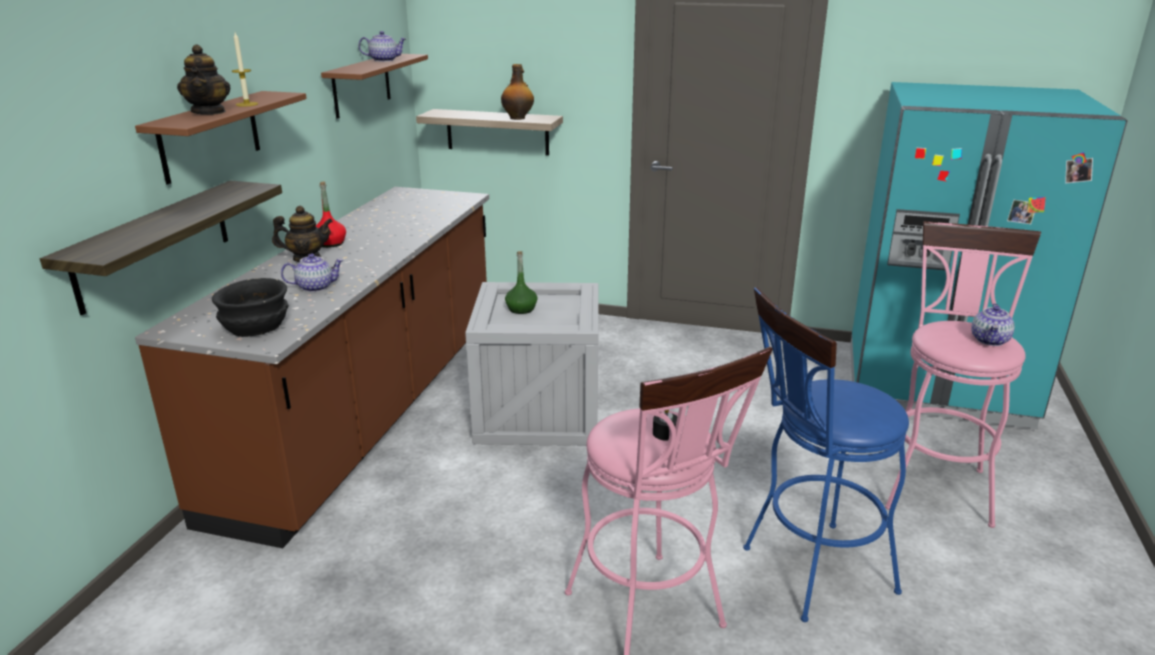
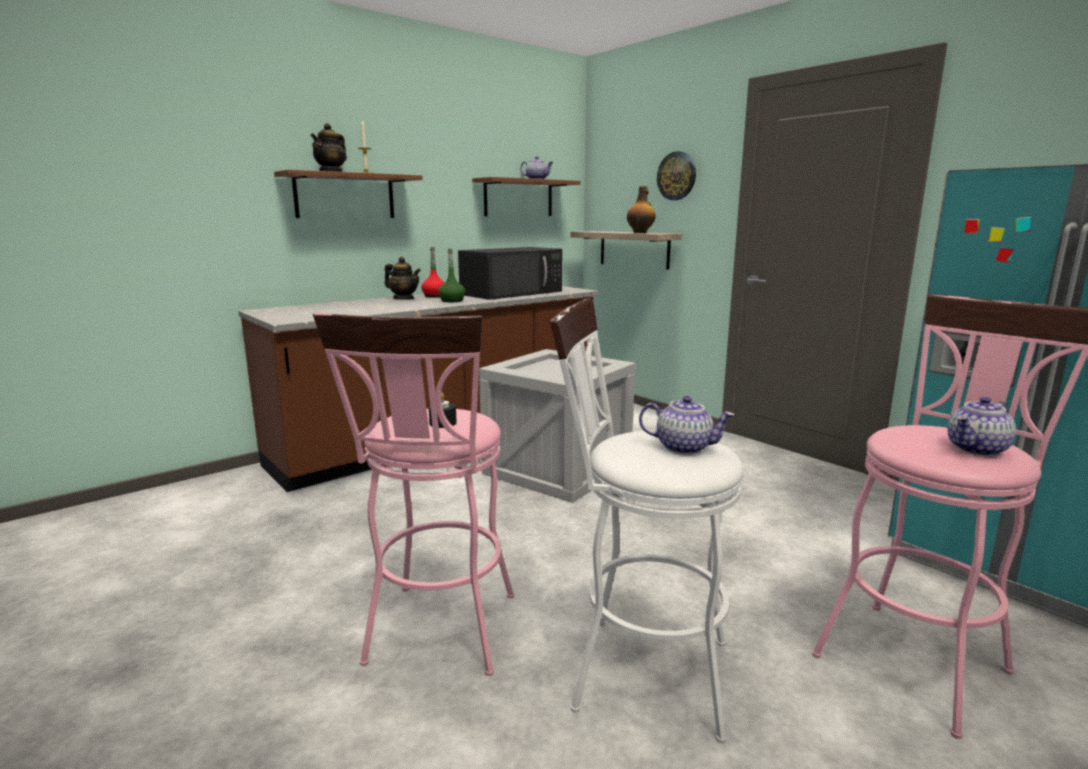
camera: 35 degrees right, 10 degrees down
shelf [40,181,282,315] -> none
black bowl [212,278,289,337] -> none
teapot [281,253,344,292] -> teapot moved to [639,396,735,455]
green bottle [505,251,538,314] -> green bottle moved to [438,249,465,302]
blue stool [743,287,909,622] -> white stool [550,298,744,743]
none -> black microwave [458,247,562,300]
none -> wall clock [657,151,696,200]

